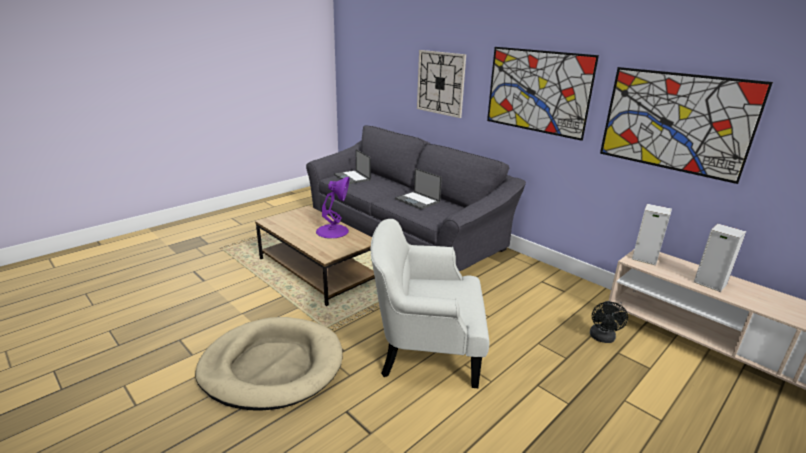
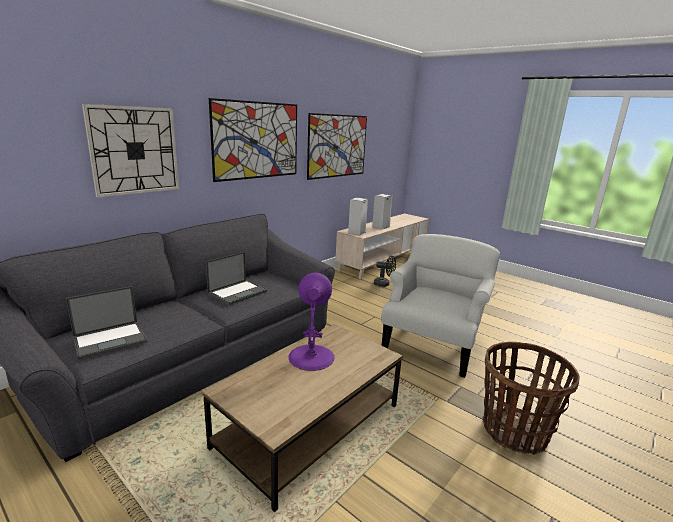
camera: 95 degrees left, 5 degrees down
beige dog bed [195,317,343,411] -> basket [483,342,580,455]
white armchair [371,219,489,388] -> white armchair turned 150 degrees counterclockwise [381,234,500,378]

